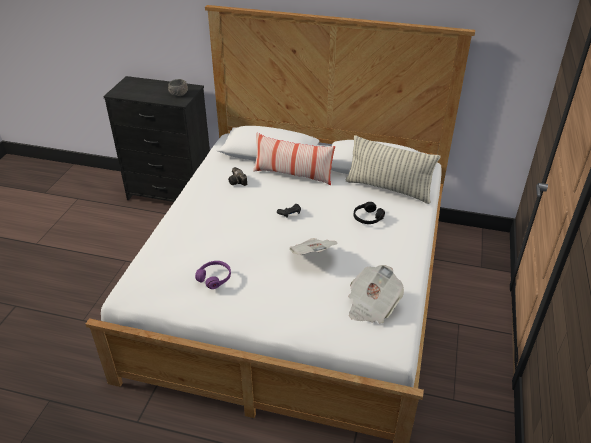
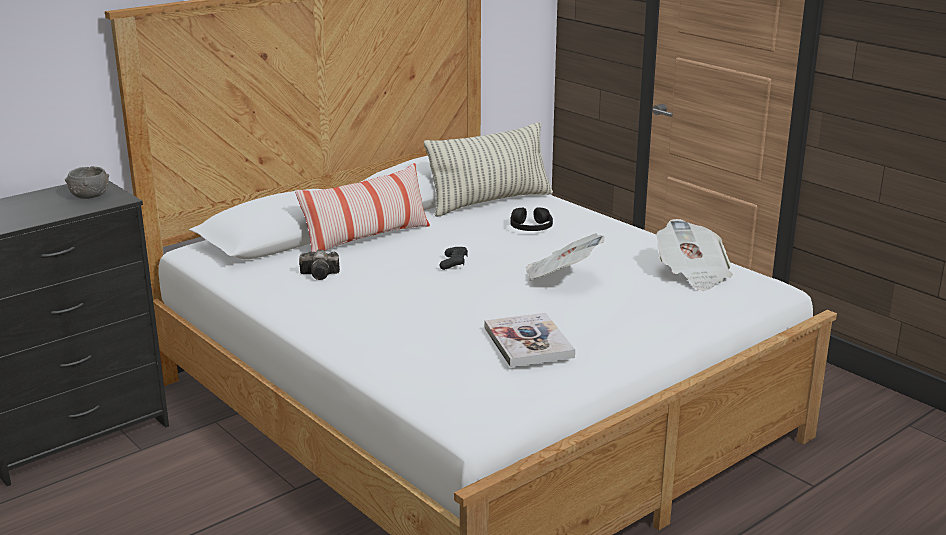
camera: 55 degrees left, 15 degrees down
purple headphones [195,261,231,289] -> book [484,313,575,367]

